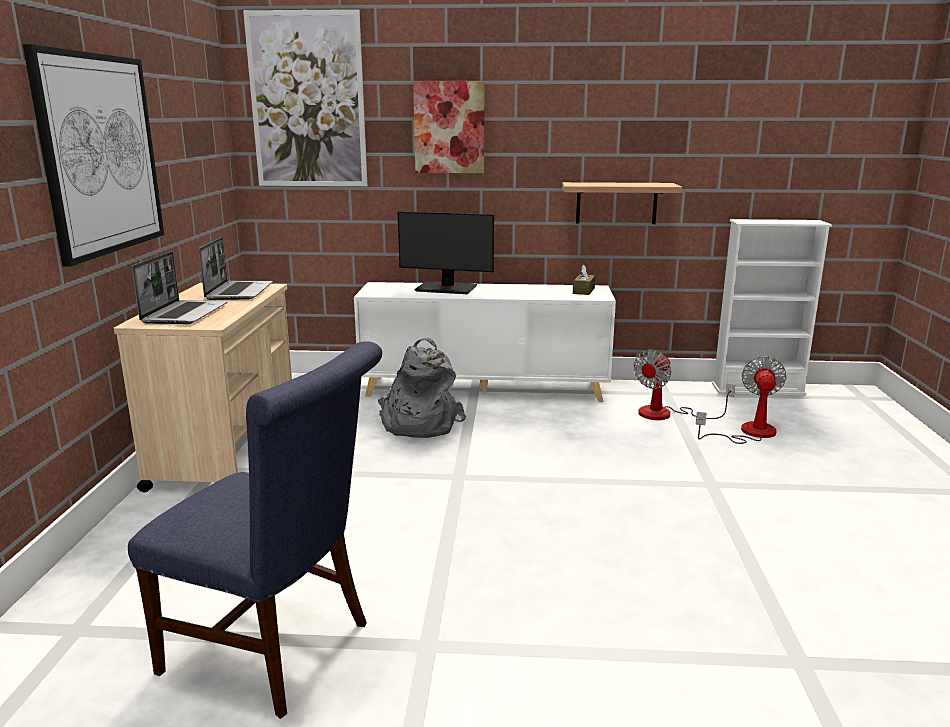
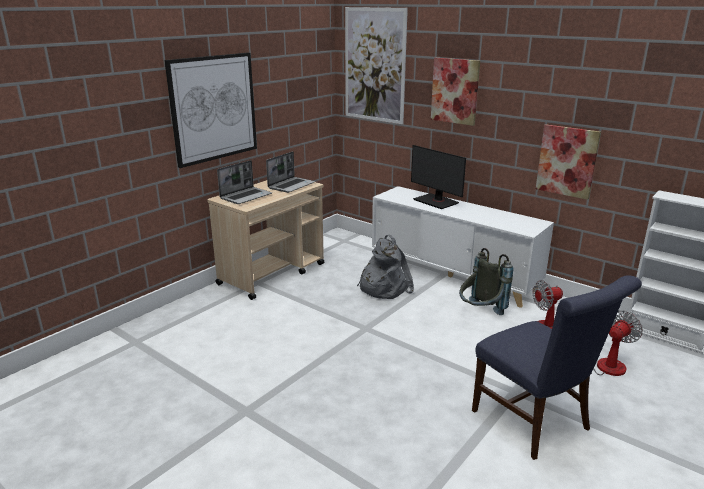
camera: 35 degrees right, 5 degrees up
blue chair [128,341,382,719] -> blue chair moved to [472,275,642,460]
shelf [562,182,682,224] -> picture [536,124,601,200]
brown tissue box [573,265,595,295] -> none
none -> grey backpack [459,248,513,315]

